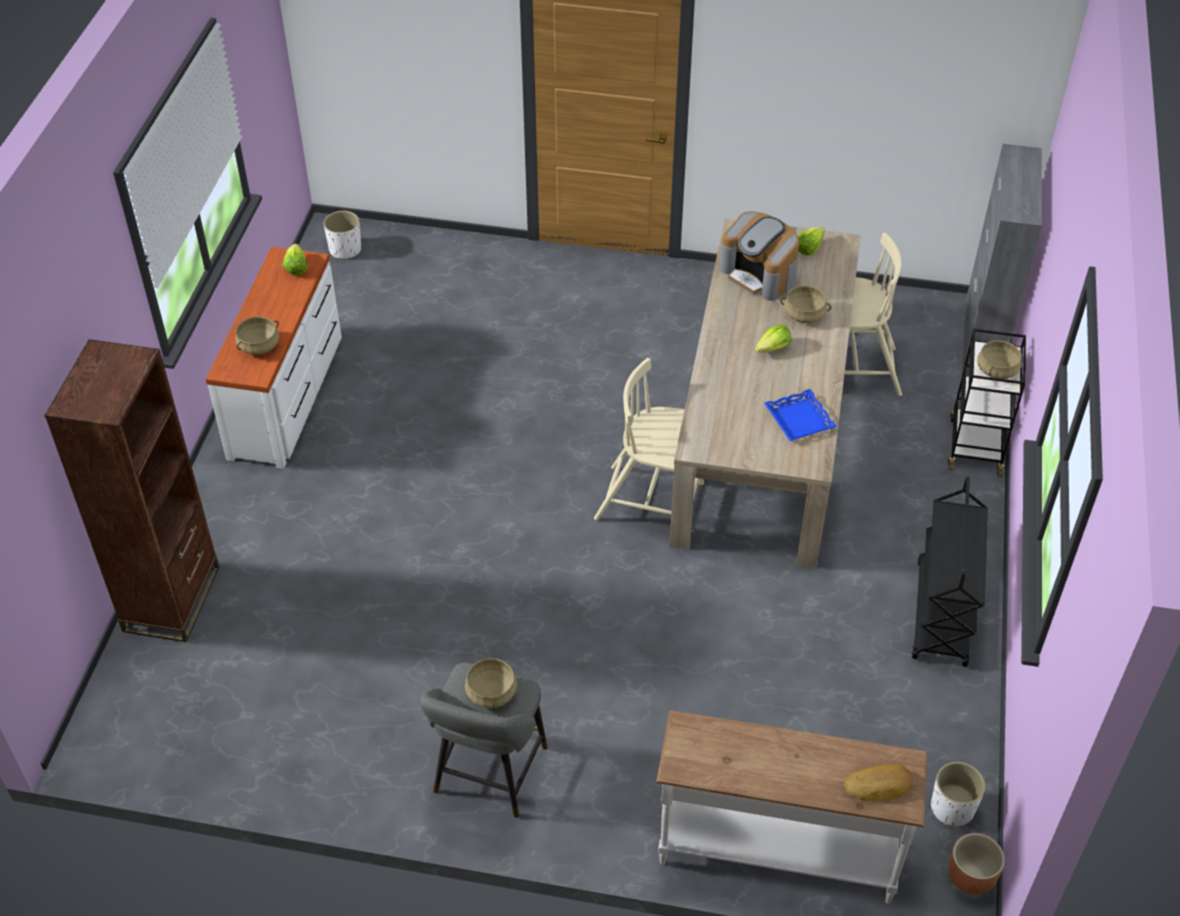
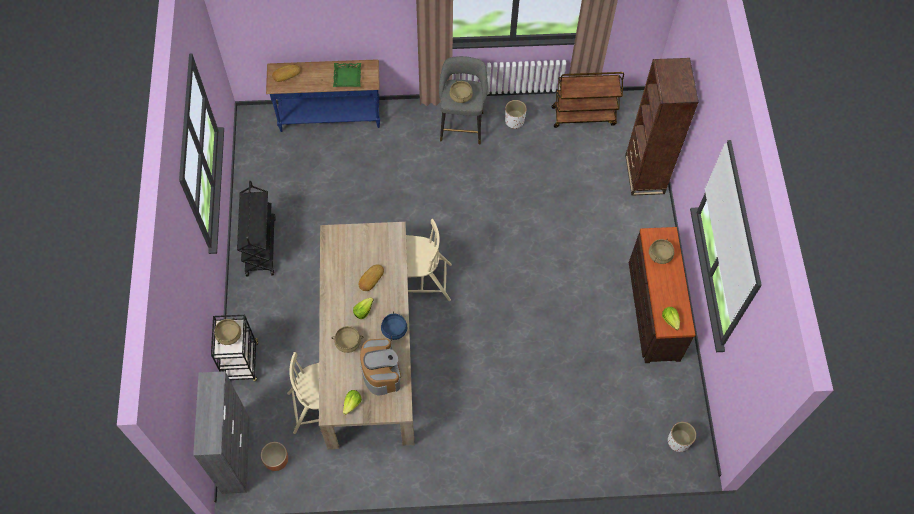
camera: 165 degrees right, 15 degrees up
white dresser [205,247,342,469] -> brown dresser [629,227,695,363]
white console table [656,710,928,904] -> blue console table [266,59,380,132]
coffee machine [719,211,800,301] -> coffee machine turned 45 degrees clockwise [360,338,401,396]
blue tray [764,389,837,441] -> none
white planter [931,762,985,827] -> white planter moved to [505,100,527,129]
brown planter [948,833,1005,895] -> brown planter moved to [261,442,288,471]
none -> green tray [333,63,361,87]
none -> bread [359,264,384,291]
none -> blue cooking pot [381,311,407,341]
none -> brown cart [551,72,624,128]

